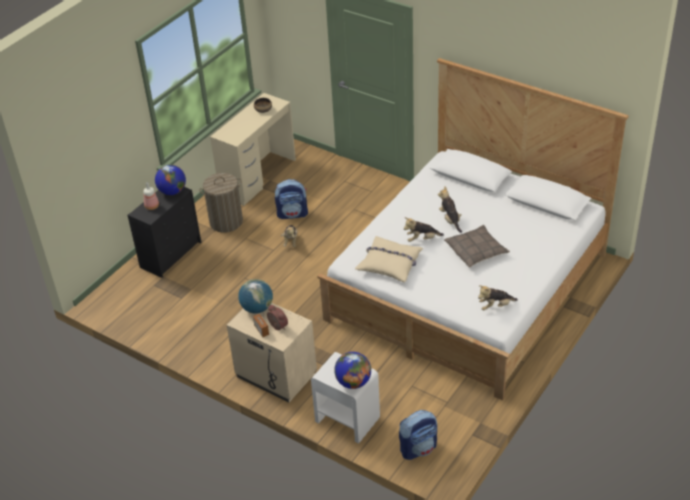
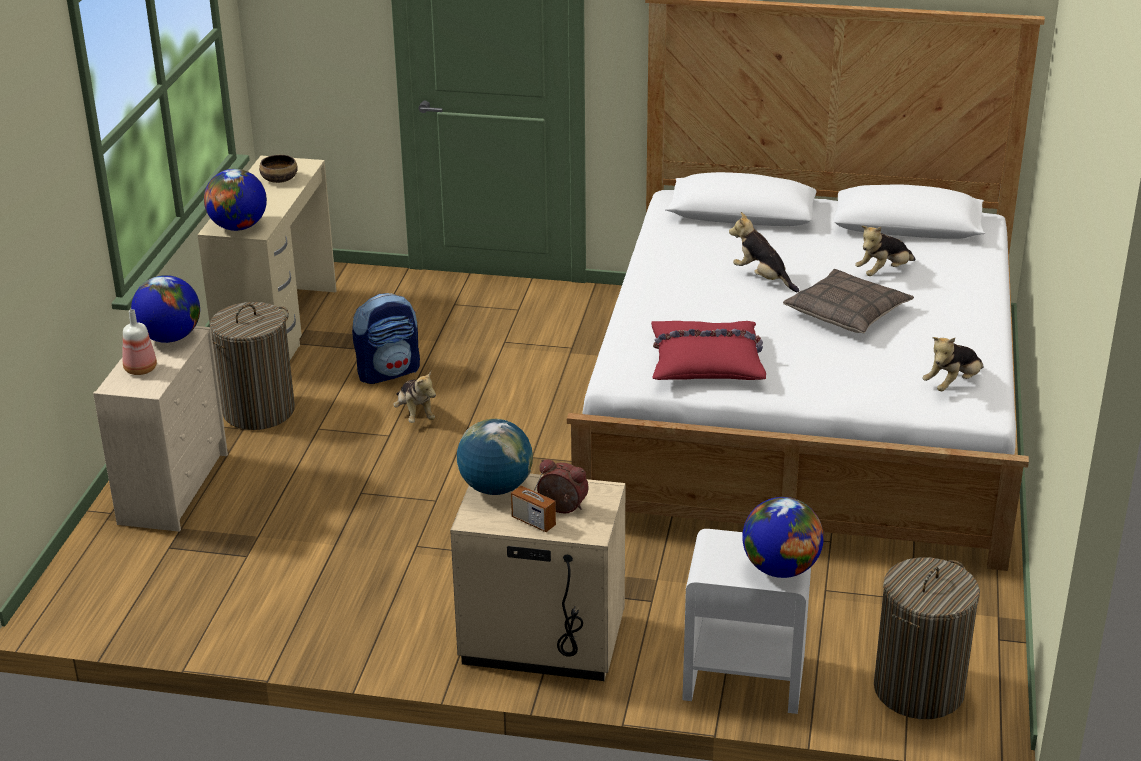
camera: 25 degrees left, 10 degrees down
black dresser [128,187,201,278] -> beige dresser [93,326,228,532]
beige pillow [355,236,423,282] -> red pillow [651,321,766,380]
backpack [399,410,437,460] -> laundry basket [874,557,980,719]
plush toy [404,217,444,242] -> plush toy moved to [855,226,915,276]
none -> globe [204,169,267,231]

